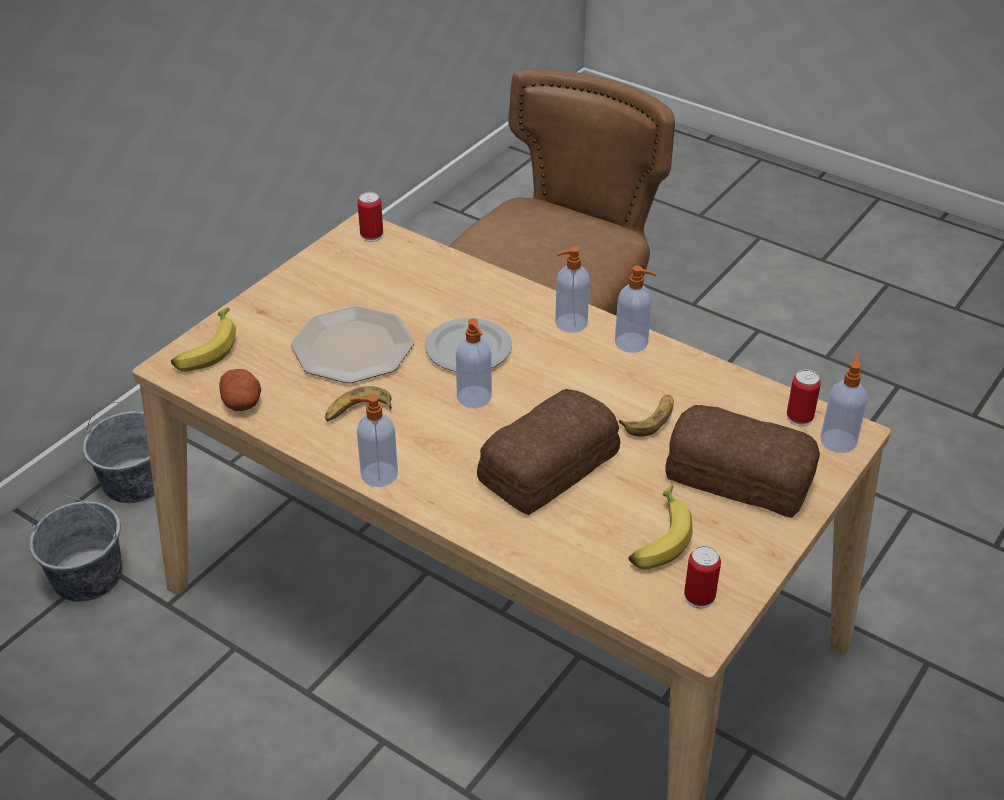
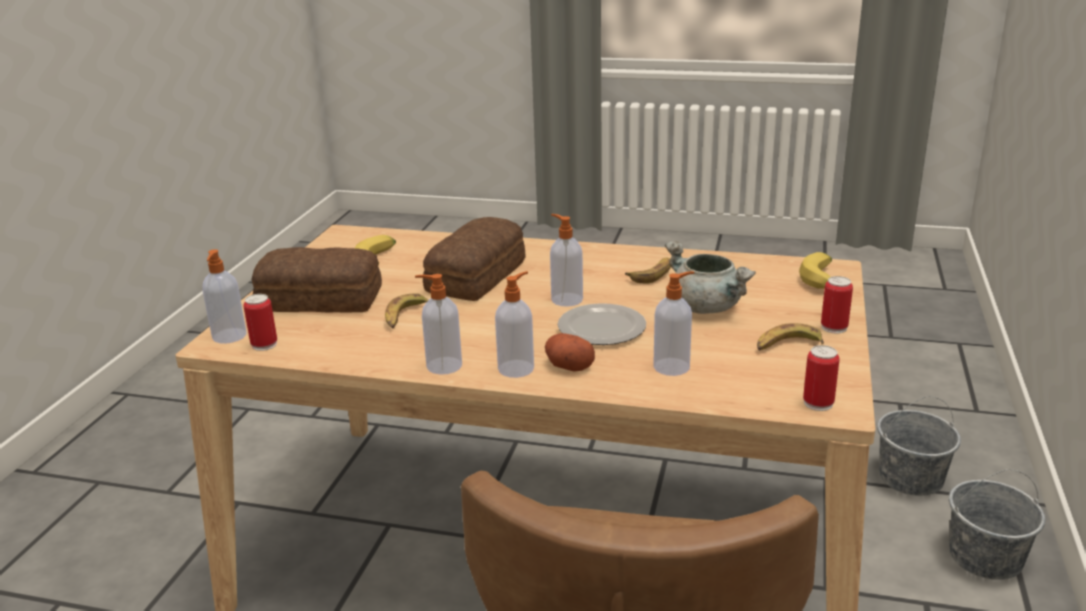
camera: 160 degrees right, 15 degrees down
potato [219,369,261,411] -> potato moved to [545,333,595,372]
plate [291,306,414,383] -> grey cooking pot [665,241,756,314]
soap dispenser [350,394,398,487] -> soap dispenser moved to [653,271,694,376]
can [684,546,721,608] -> can moved to [821,276,853,333]
none -> banana [757,323,824,350]

